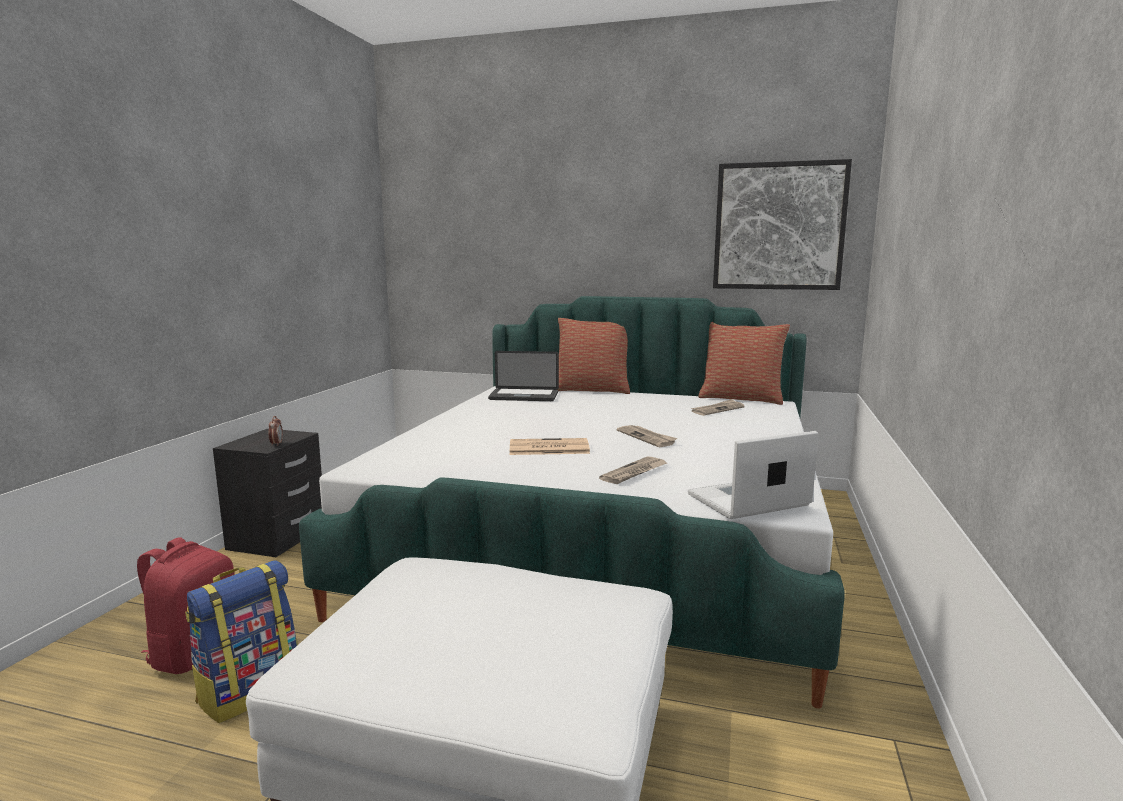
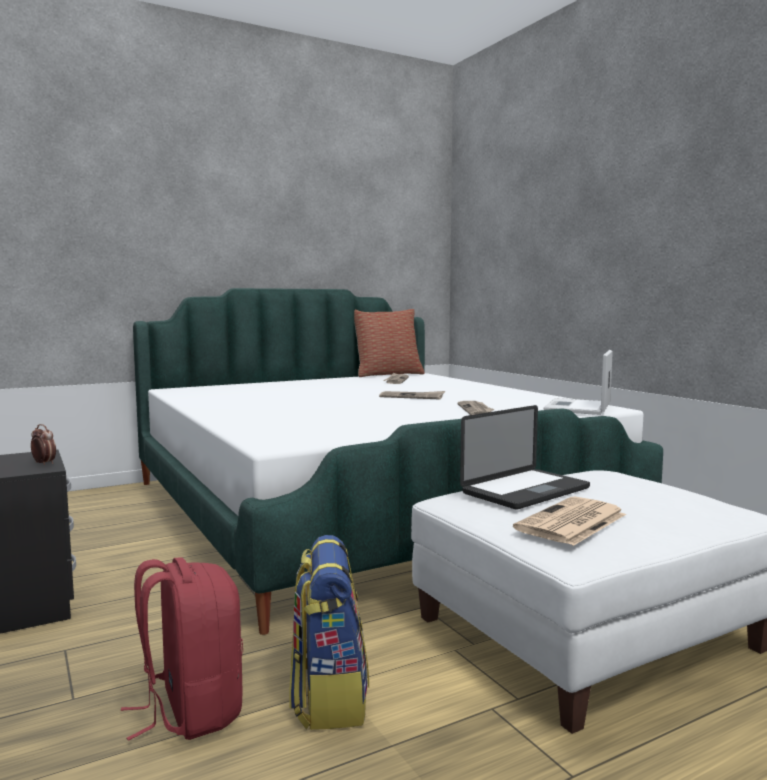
camera: 45 degrees left, 5 degrees down
laptop [488,351,559,401] -> laptop moved to [460,405,590,510]
newspaper [510,438,590,455] -> newspaper moved to [513,497,626,546]
pillow [558,318,630,394] -> none
picture [713,159,852,290] -> none

